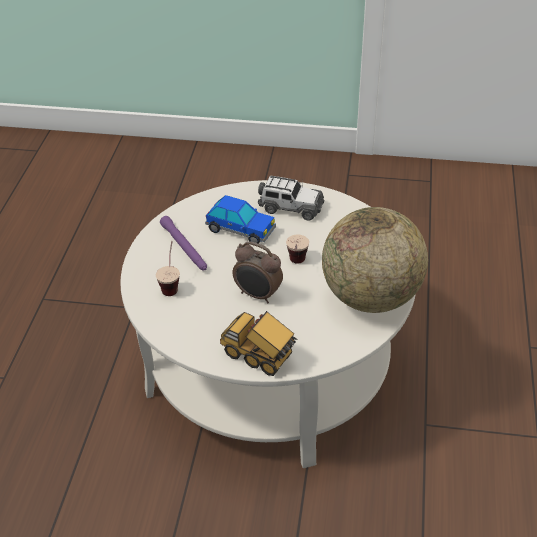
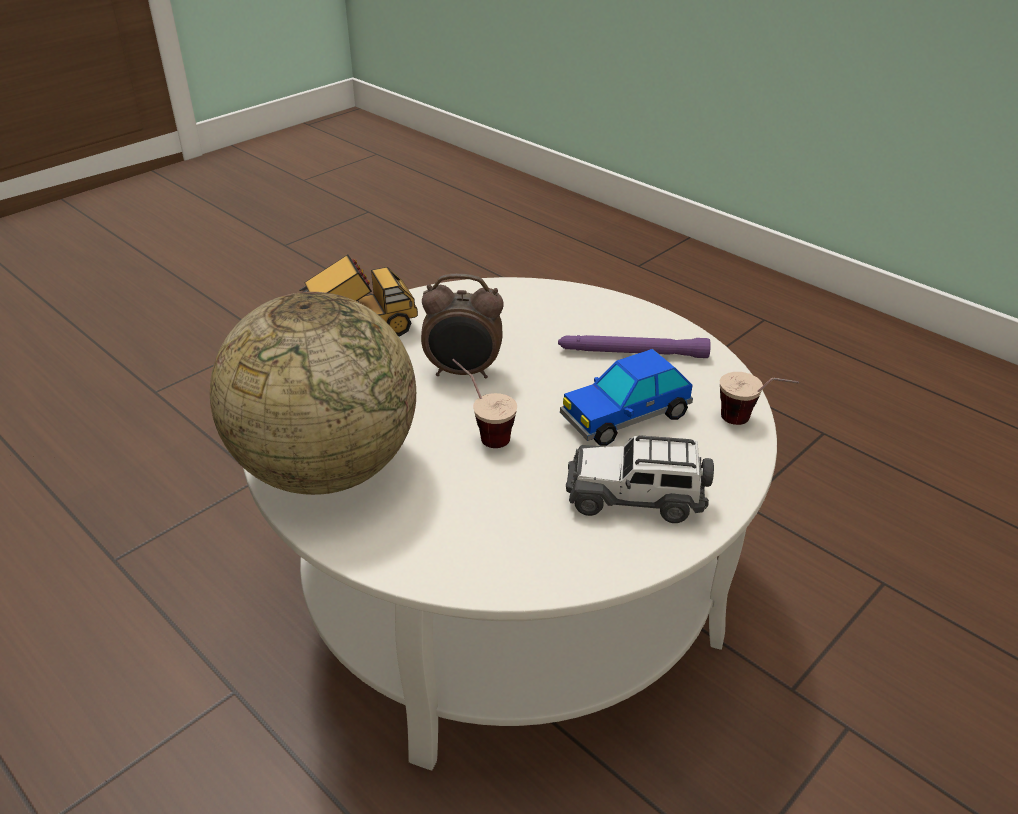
camera: 125 degrees right, 5 degrees down
cup [156,241,180,296] -> cup moved to [720,372,799,425]
alarm clock [232,241,283,303] -> alarm clock turned 150 degrees counterclockwise [421,274,503,379]
toy car [258,176,324,221] -> toy car turned 45 degrees clockwise [566,435,714,523]

